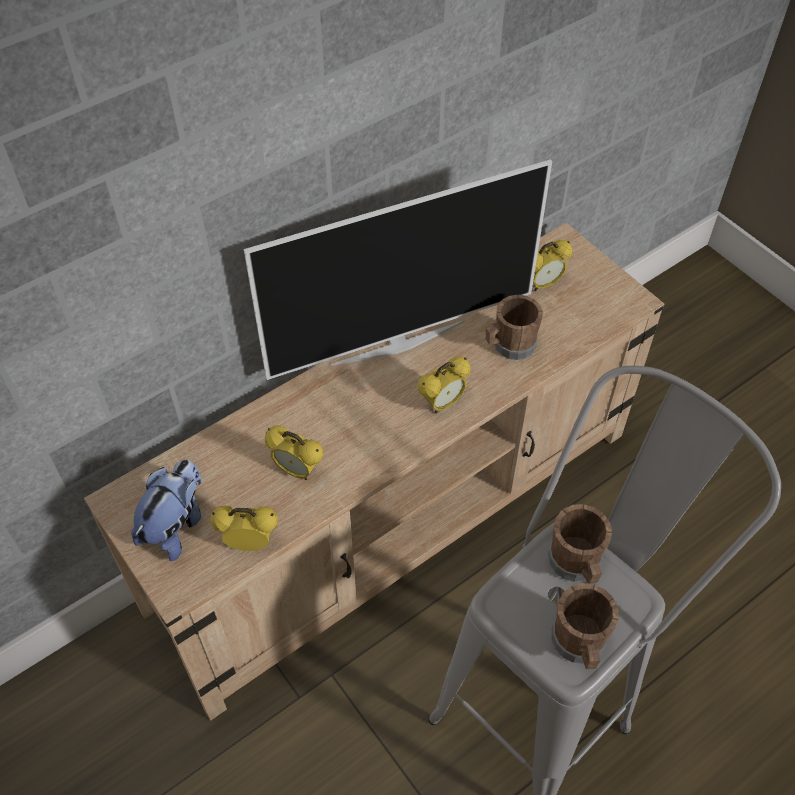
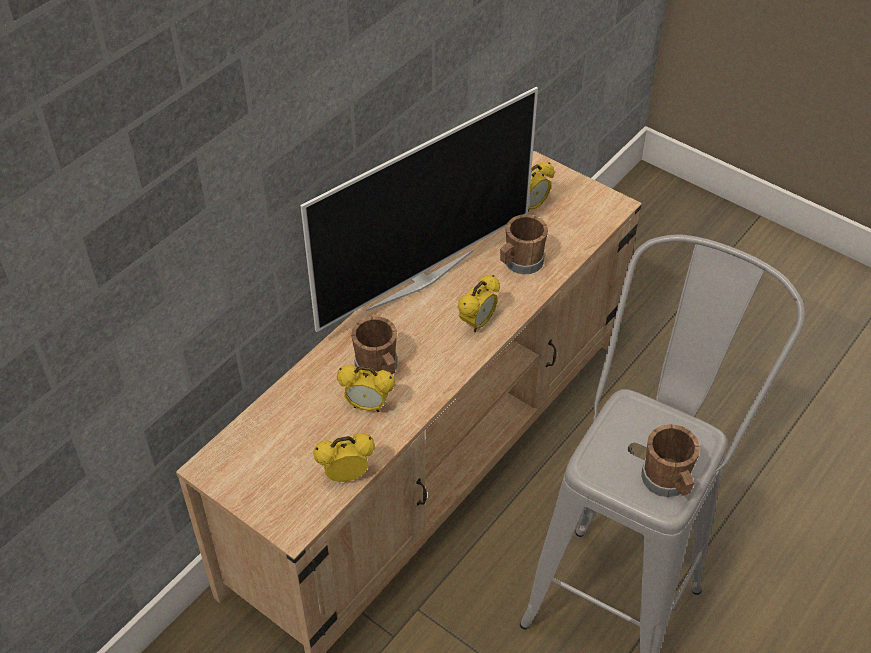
camera: 15 degrees left, 5 degrees down
plush toy [131,459,202,561] -> none
brown mug [548,504,612,584] -> brown mug moved to [351,316,397,374]

